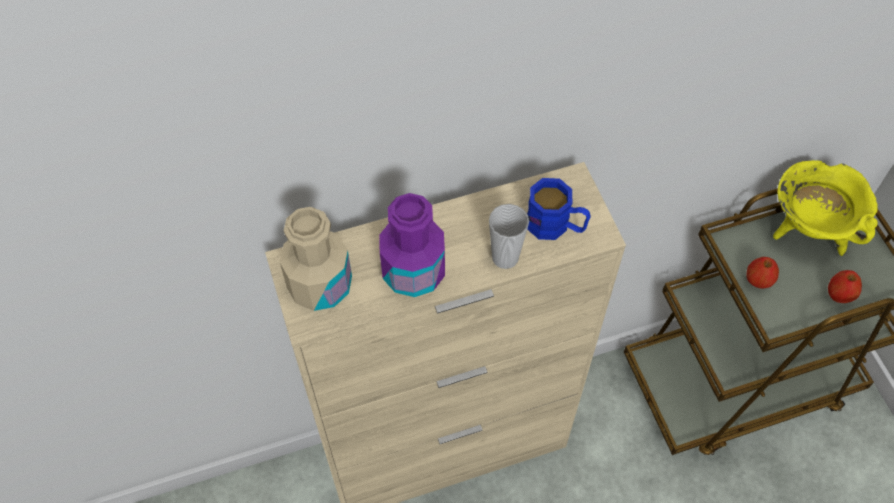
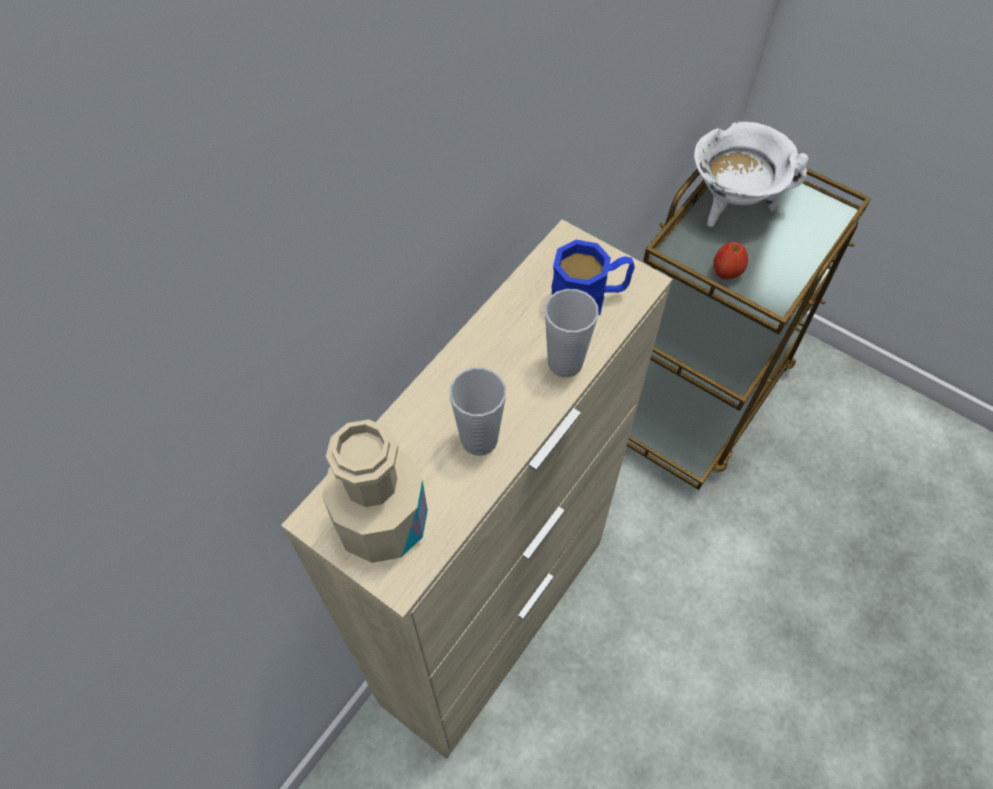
camera: 35 degrees left, 0 degrees up
purple bottle [379,193,445,297] -> cup [449,368,506,456]
yellow cooking pot [773,160,878,256] -> white cooking pot [694,122,808,228]
apple [828,270,862,303] -> none

